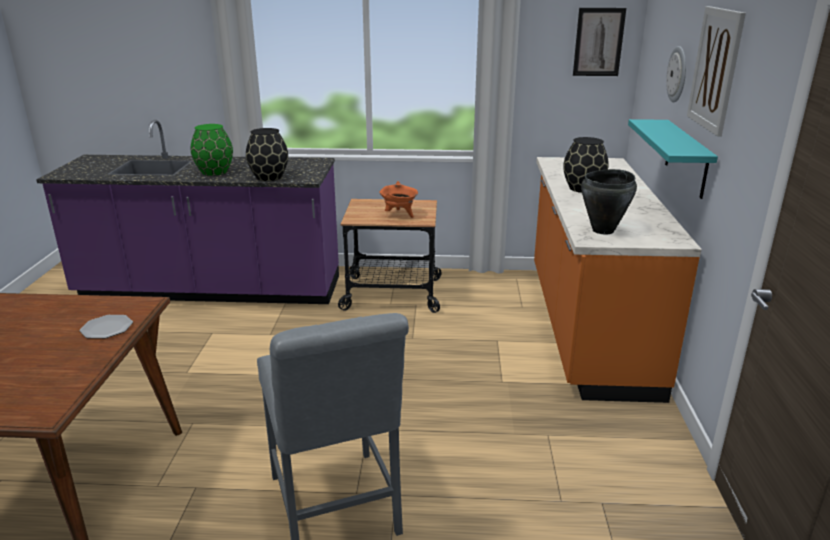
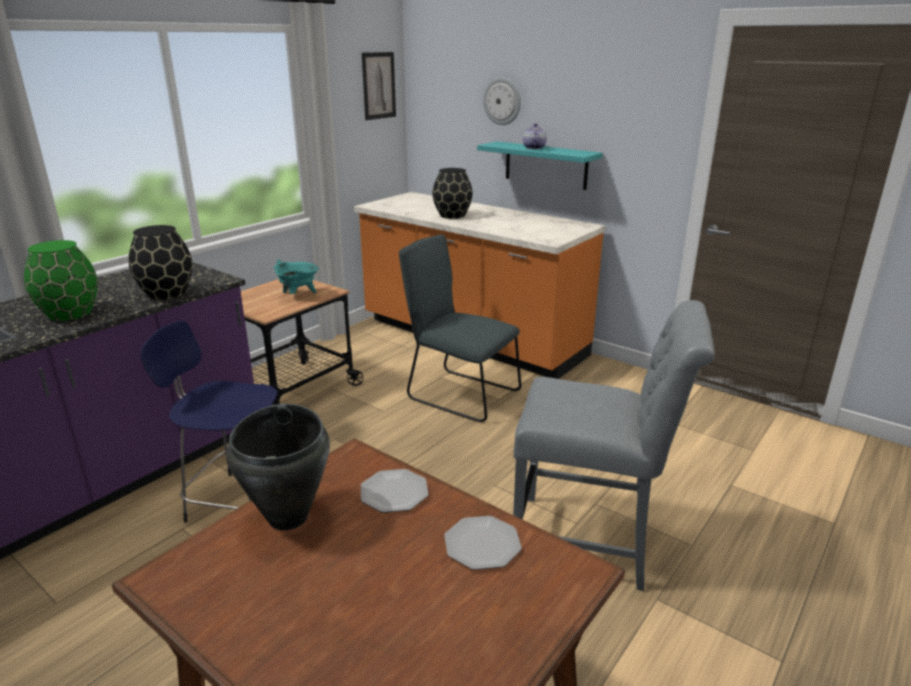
camera: 55 degrees left, 0 degrees up
orange cooking pot [380,181,418,218] -> turquoise cooking pot [274,259,319,294]
black cooking pot [581,169,637,235] -> black cooking pot moved to [227,404,330,530]
picture [687,6,746,137] -> none
none -> blue stool [141,321,277,523]
none -> grey chair [399,234,521,422]
none -> plate [444,516,522,570]
none -> teapot [523,123,547,149]

